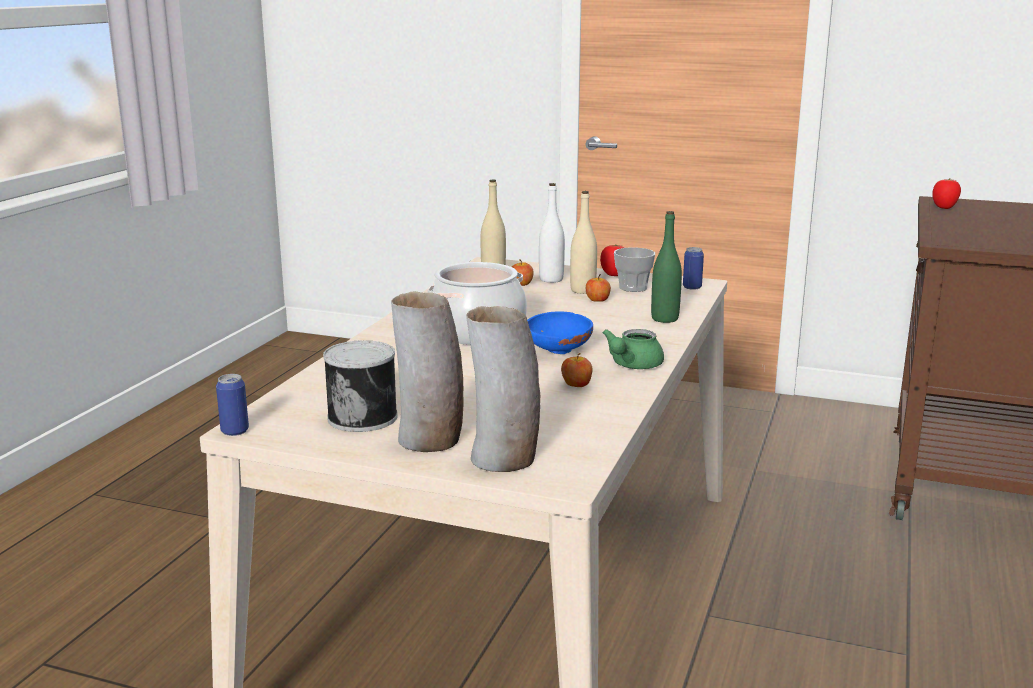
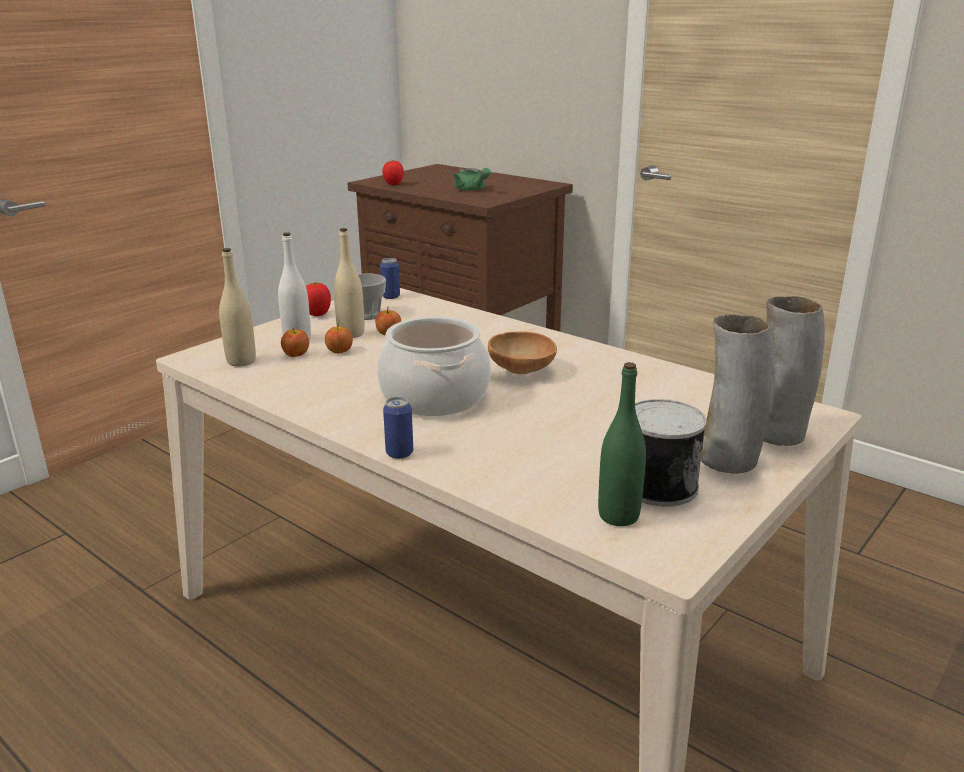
camera: 70 degrees left, 5 degrees up
can [216,374,249,436] -> can moved to [383,397,413,459]
blue bowl [527,311,593,354] -> brown bowl [488,332,557,374]
apple [561,353,592,387] -> apple moved to [325,323,353,353]
green teapot [603,329,664,369] -> green teapot moved to [453,168,491,191]
green bottle [651,211,682,323] -> green bottle moved to [598,362,646,526]

